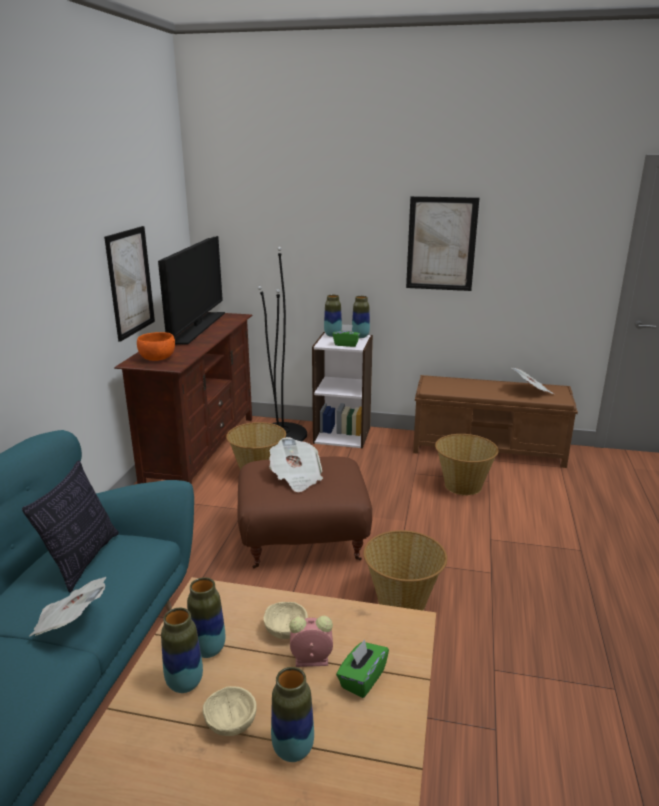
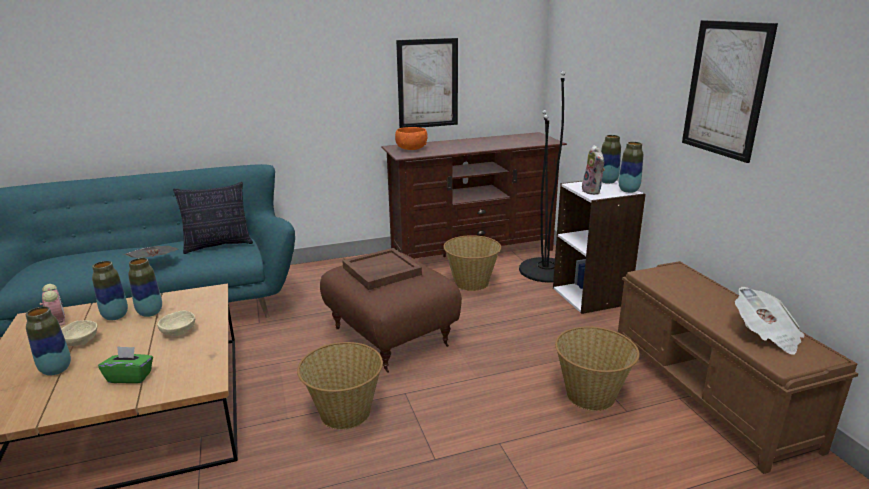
camera: 60 degrees right, 0 degrees up
television [158,236,225,345] -> none
newspaper [269,437,323,492] -> brown tray [342,248,422,290]
alarm clock [289,616,333,667] -> alarm clock moved to [40,284,66,326]
green tissue box [332,324,360,347] -> plush toy [582,145,605,195]

